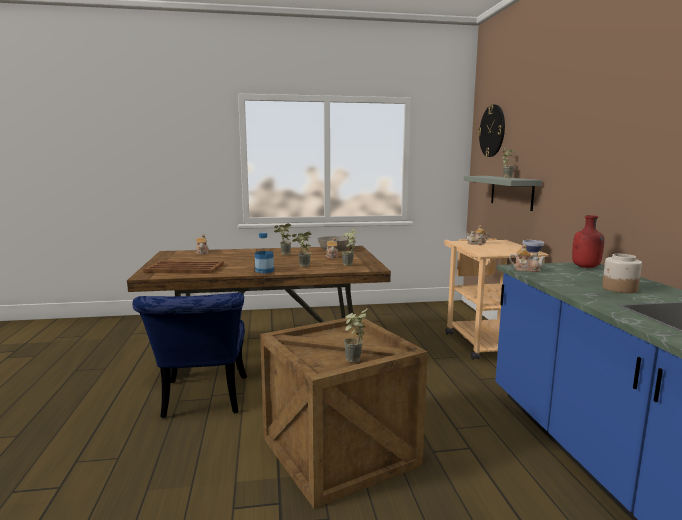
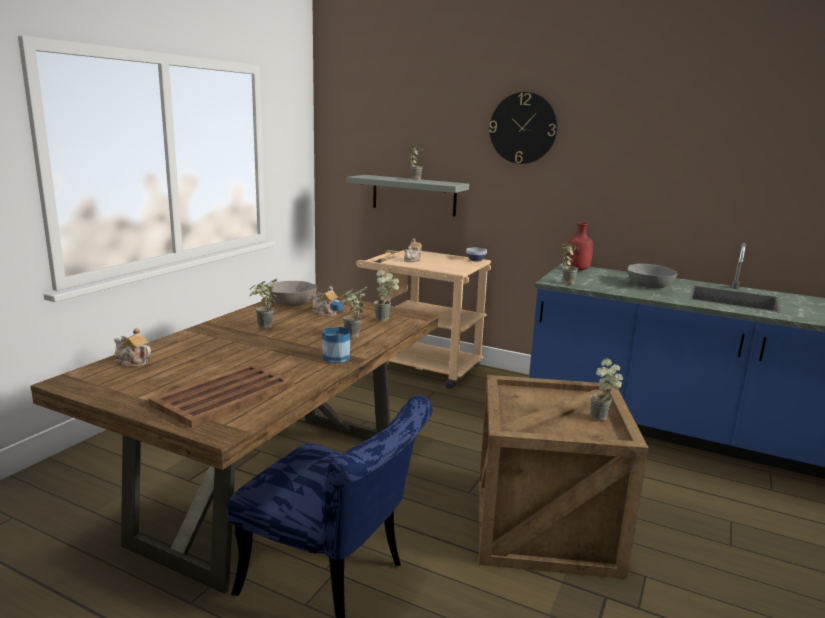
camera: 55 degrees left, 5 degrees up
wall clock [478,105,505,157] -> wall clock moved to [489,92,557,164]
teapot [509,244,546,272] -> potted plant [562,243,579,285]
jar [602,254,642,293] -> grey bowl [627,263,678,288]

